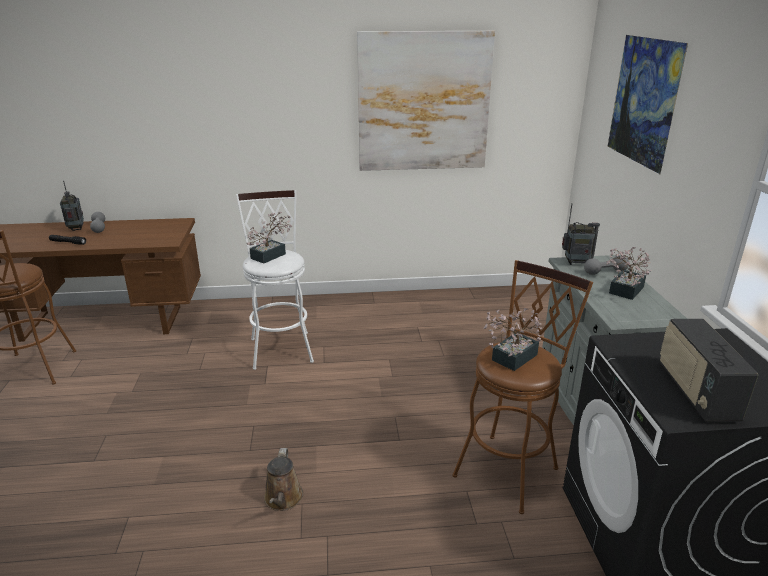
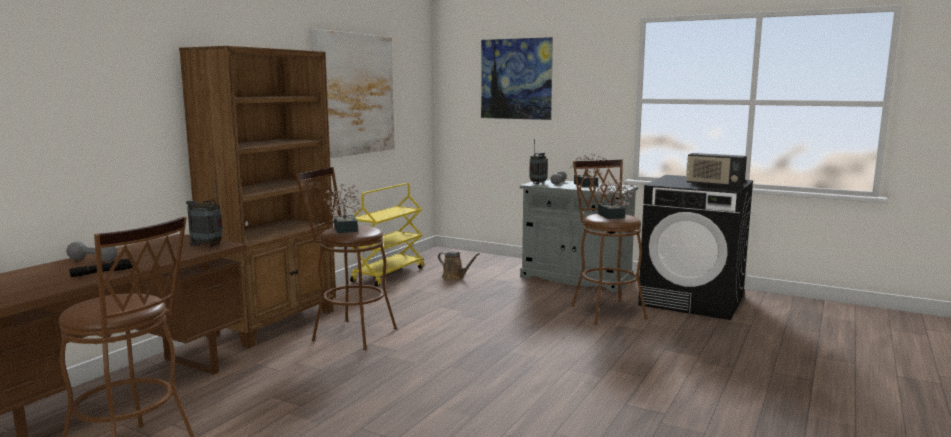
camera: 55 degrees left, 15 degrees down
radio [60,181,84,231] -> radio moved to [186,179,223,247]
white stool [236,190,314,370] -> brown stool [295,167,397,350]
brown watering can [264,448,303,511] -> brown watering can moved to [438,251,480,280]
none -> brown bookcase [179,46,336,348]
none -> yellow cart [350,183,424,287]

